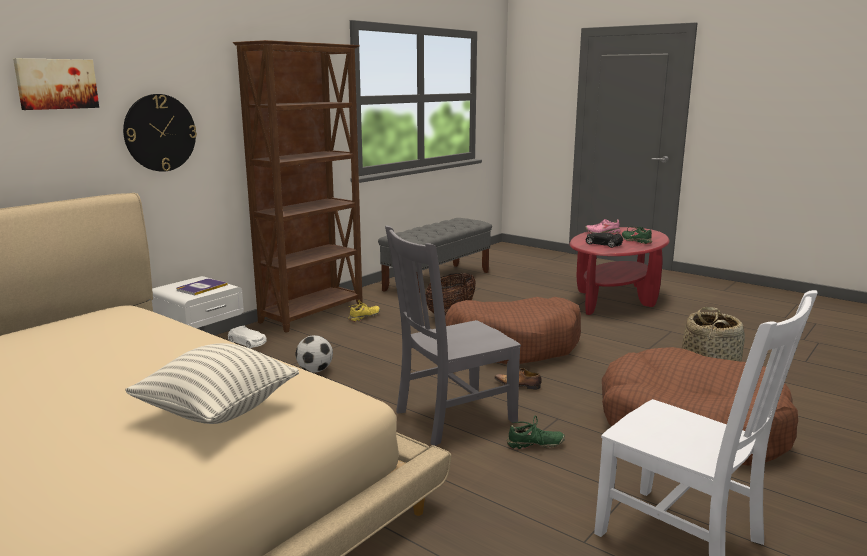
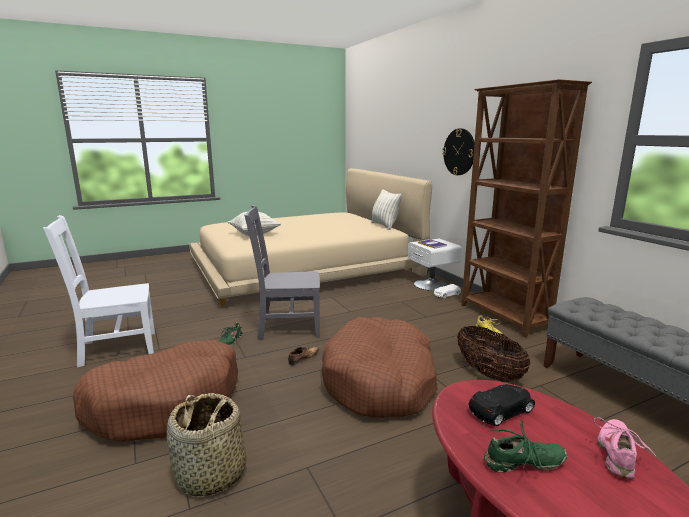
camera: 115 degrees right, 0 degrees up
picture [13,58,99,110] -> none
football [296,335,333,372] -> none
grey chair [385,225,521,446] -> grey chair turned 90 degrees counterclockwise [244,205,320,340]
none -> pillow [371,189,402,230]

